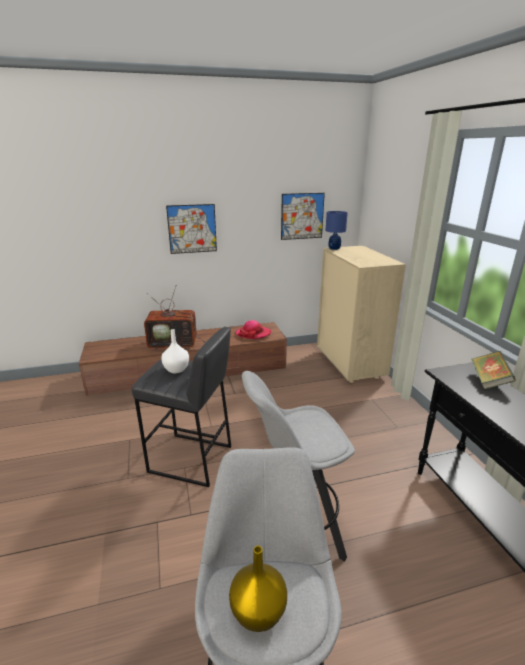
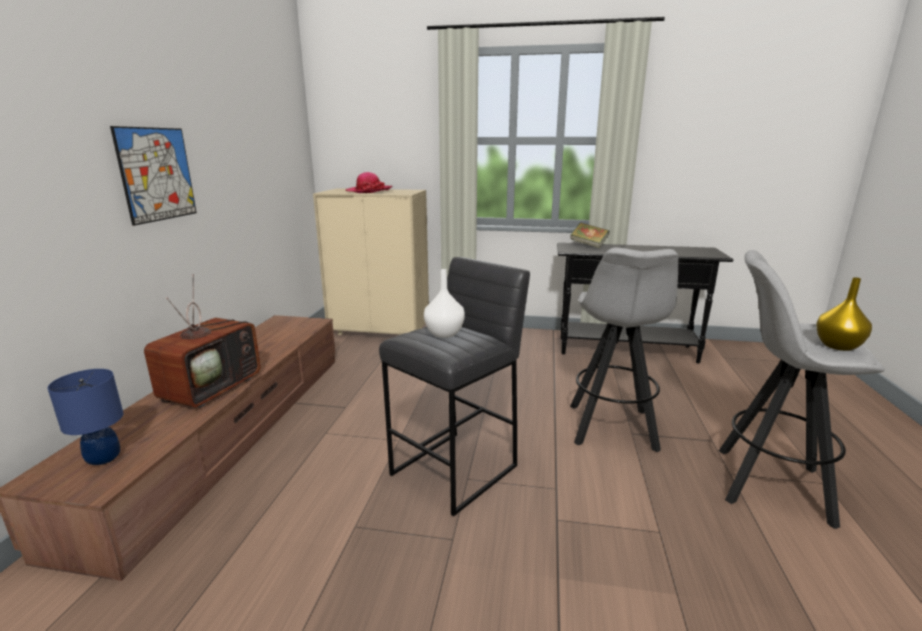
camera: 65 degrees left, 5 degrees down
hat [235,320,271,339] -> hat moved to [346,172,392,193]
picture [281,193,325,240] -> none
blue table lamp [325,211,348,250] -> blue table lamp moved to [48,369,124,465]

